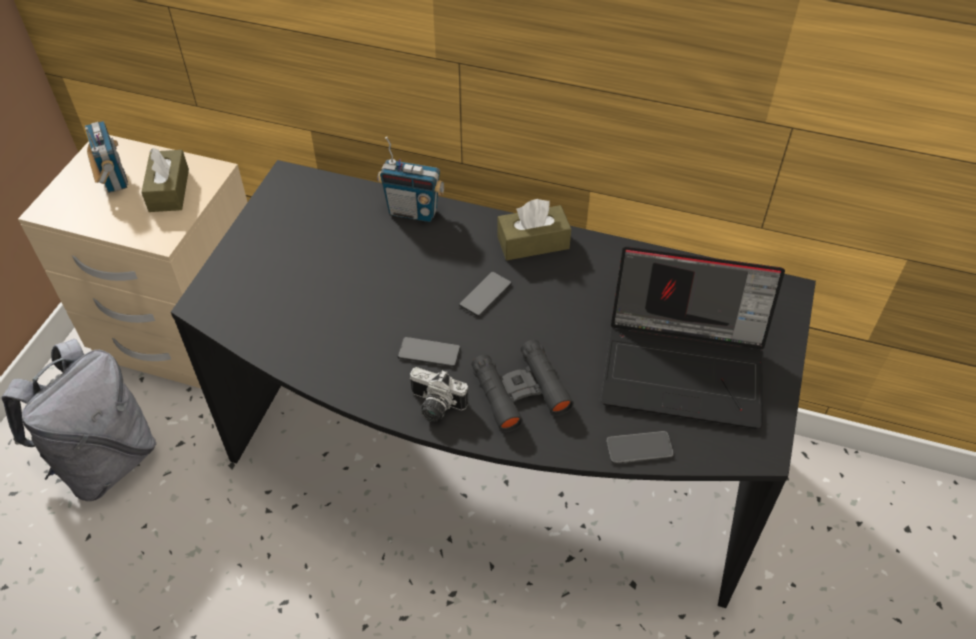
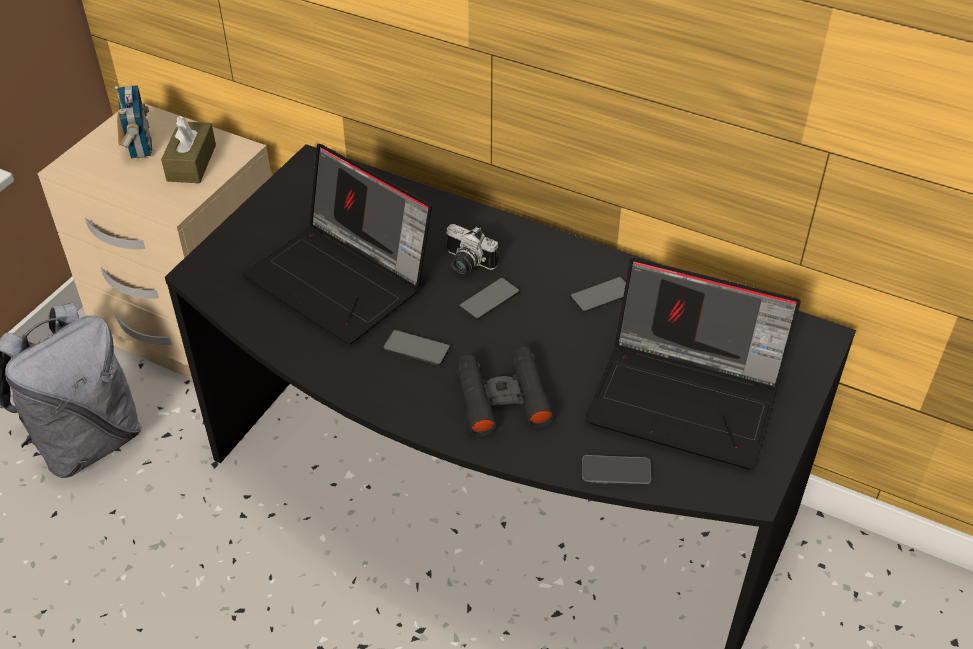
camera: 10 degrees right, 5 degrees down
radio [377,137,445,222] -> none
camera [410,367,468,422] -> camera moved to [446,224,498,274]
brown tissue box [497,199,571,260] -> none
none -> laptop [242,144,432,344]
none -> phone [570,277,626,313]

